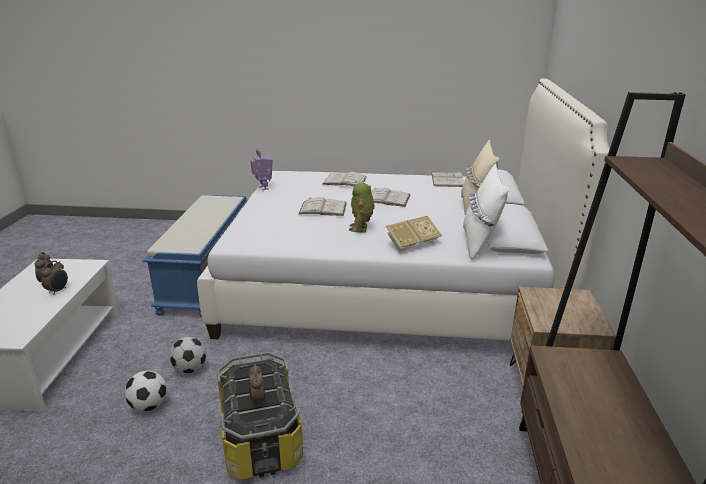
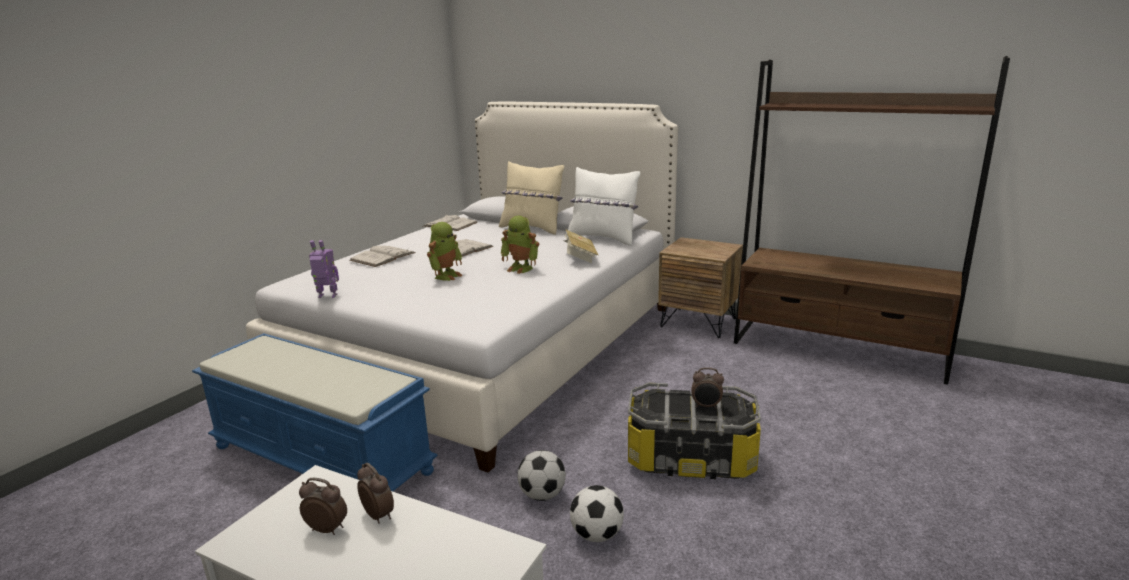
camera: 65 degrees left, 5 degrees down
white book [299,197,347,216] -> toy robot [427,222,462,281]

